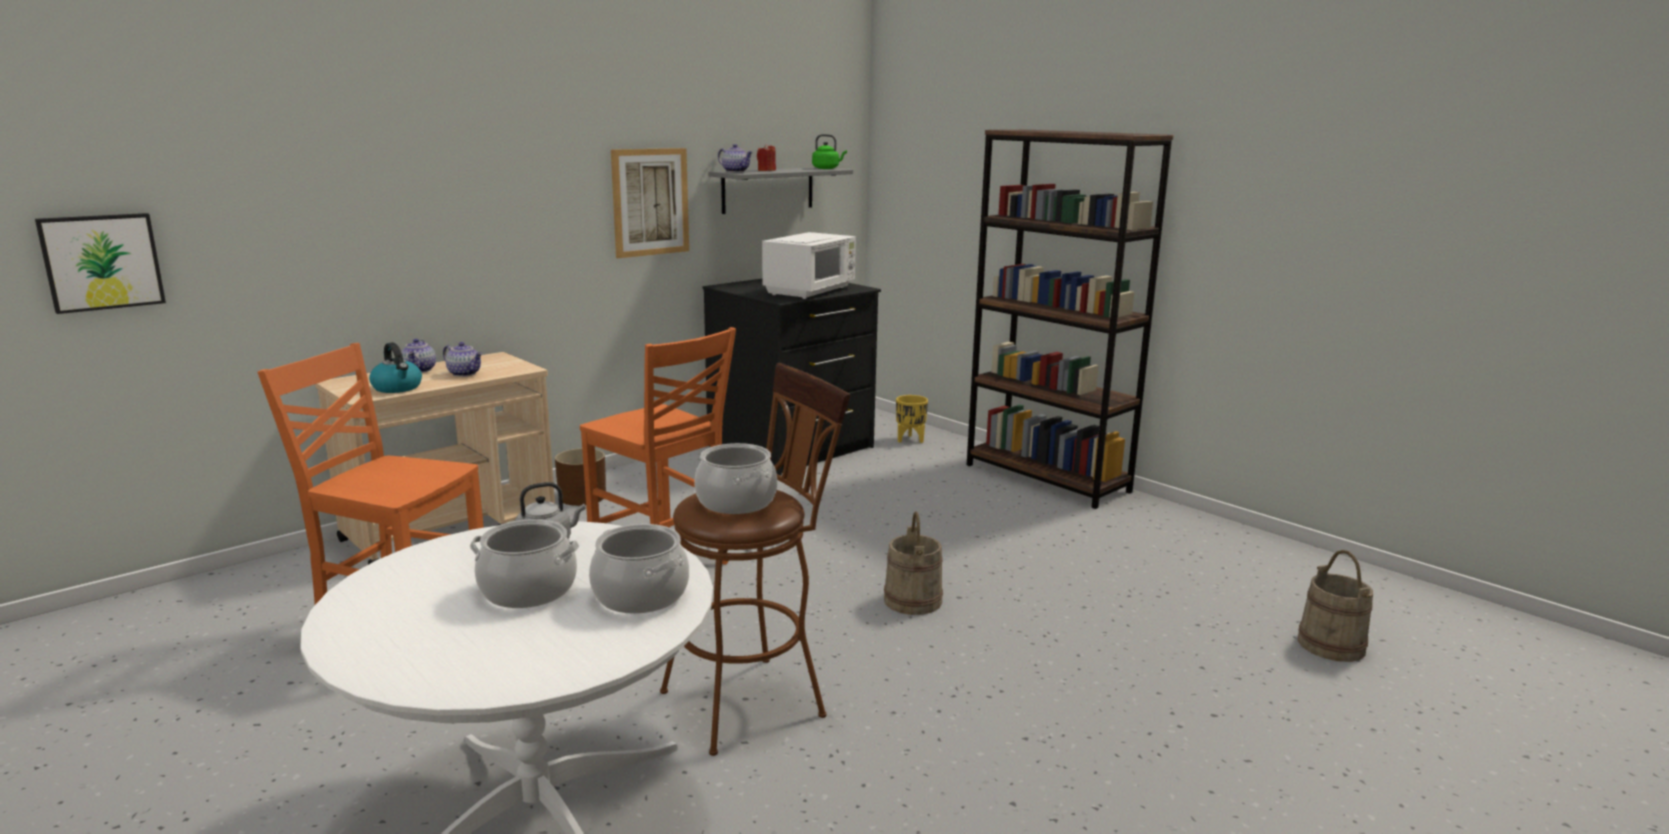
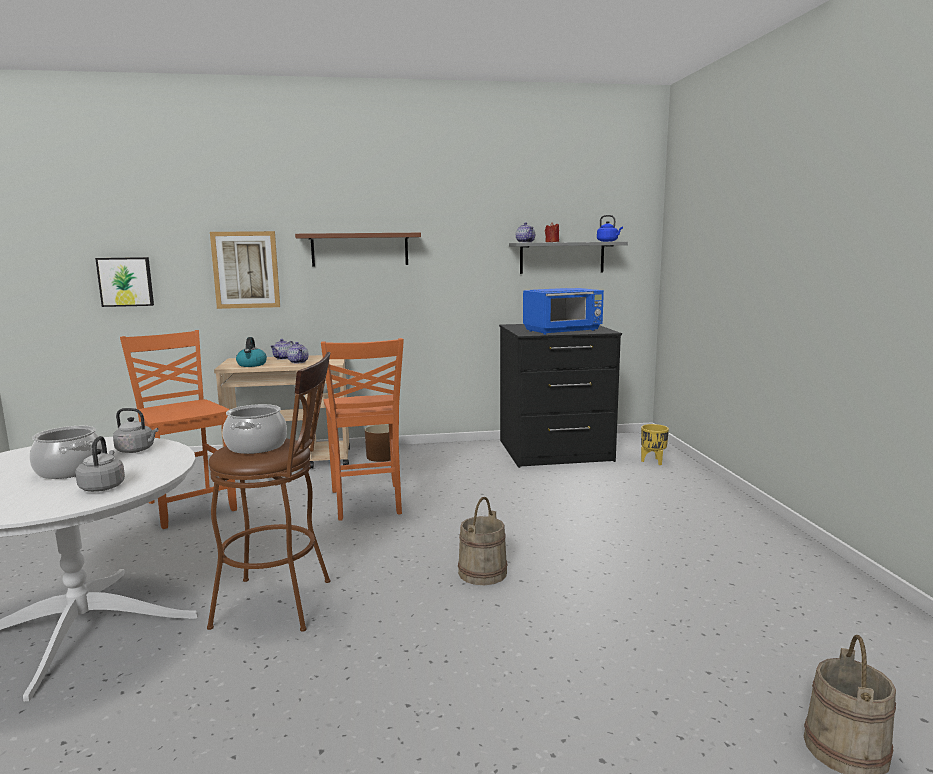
camera: 35 degrees right, 5 degrees down
cooking pot [589,524,689,614] -> grey kettle [75,436,125,492]
picture [611,148,689,258] -> picture moved to [210,231,280,309]
white microwave [762,232,856,299] -> blue microwave [523,288,604,335]
green kettle [812,134,847,169] -> blue kettle [597,215,623,242]
brown bookcase [967,130,1174,509] -> none
none -> brown shelf [295,233,421,267]

